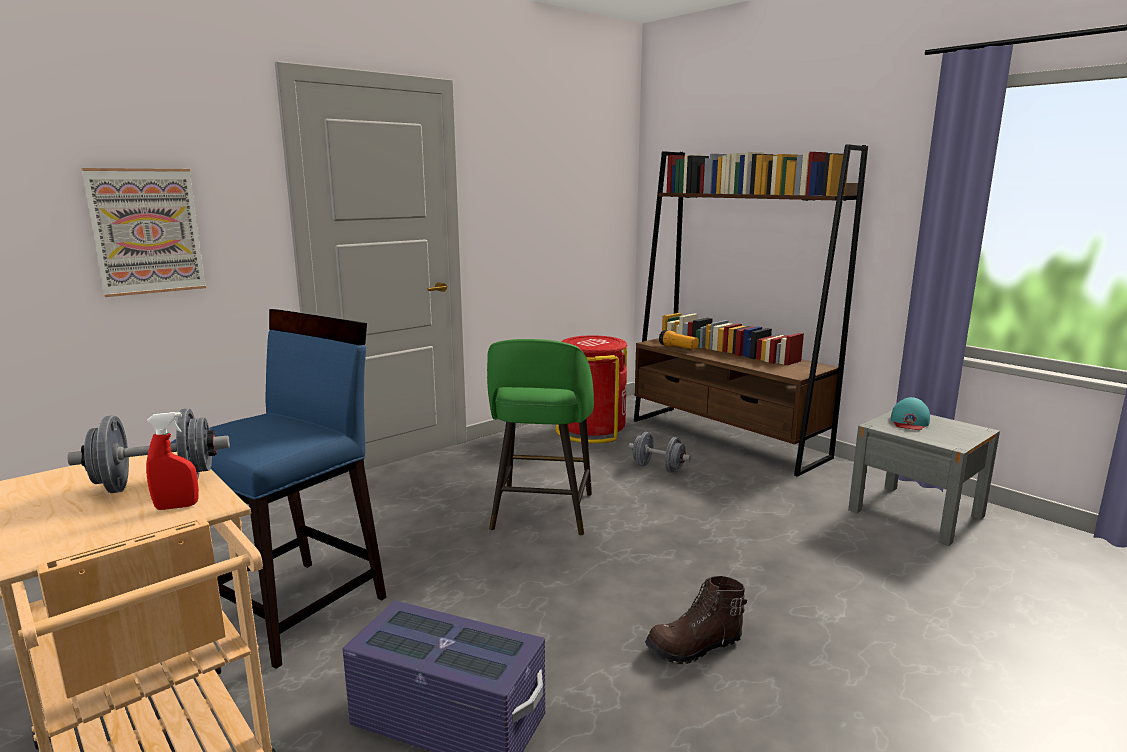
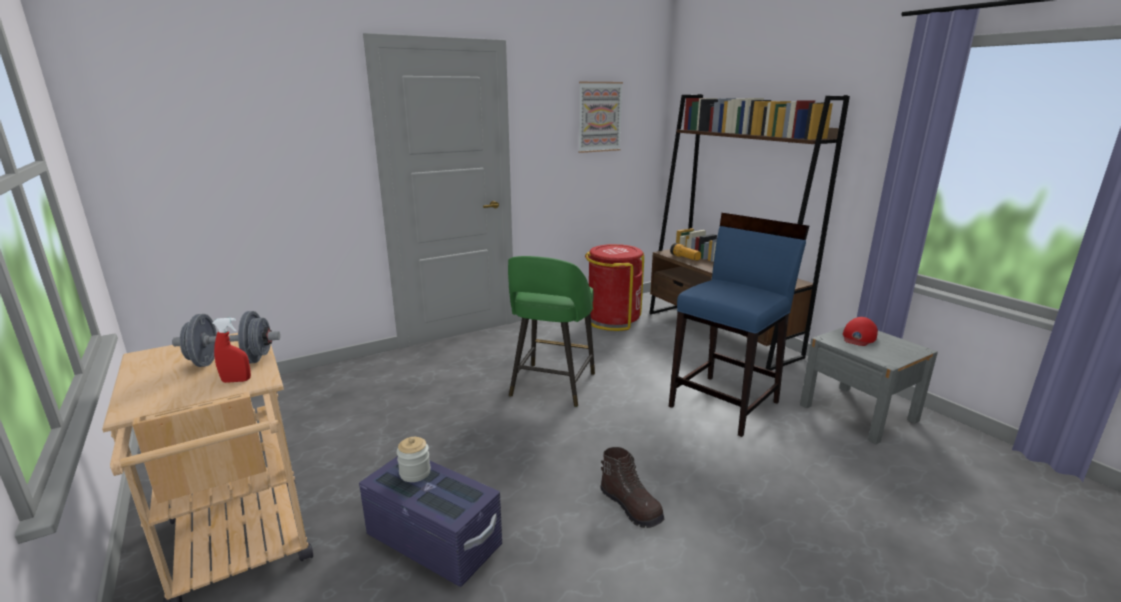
camera: 10 degrees right, 5 degrees up
picture [82,168,206,297] -> picture moved to [578,82,623,153]
blue stool [171,309,387,669] -> blue stool moved to [669,213,809,437]
grey dumbbell [628,432,691,473] -> none
brown boot [645,576,747,664] -> brown boot turned 120 degrees counterclockwise [600,447,664,528]
turquoise cap [891,397,930,430] -> red cap [843,317,878,346]
none -> jar [397,437,431,482]

